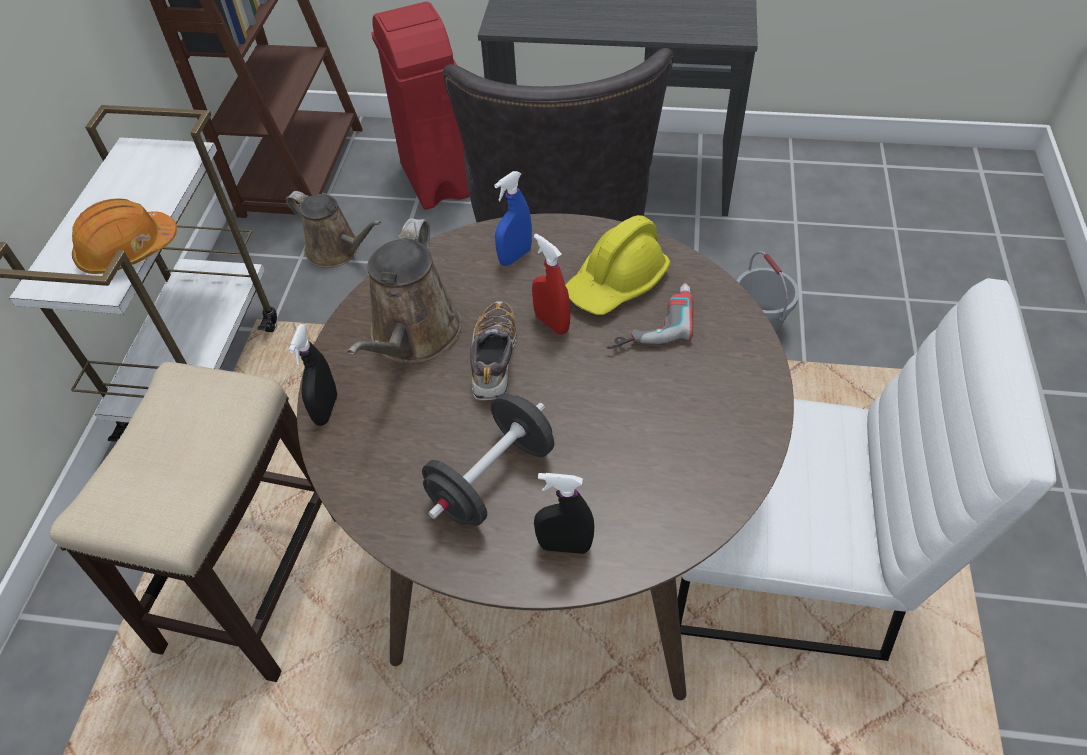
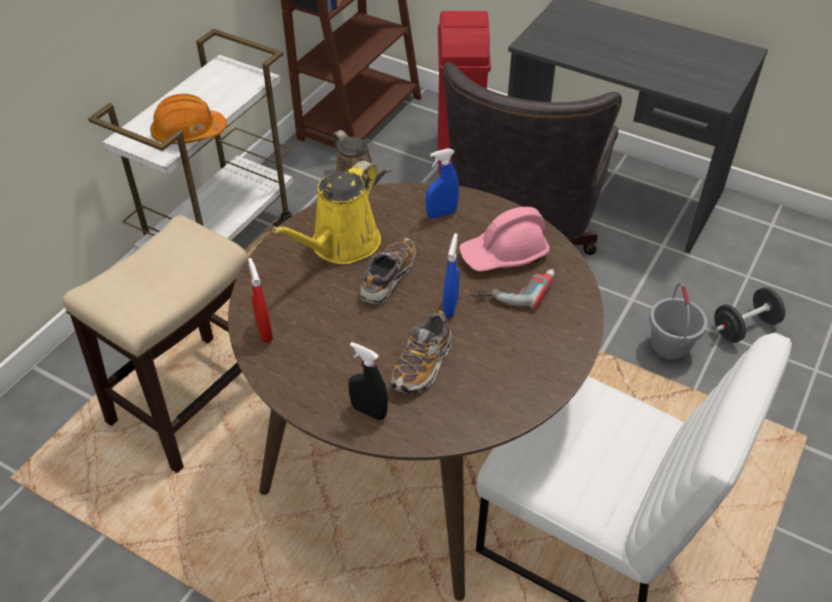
camera: 20 degrees right, 5 degrees down
black spray bottle [288,324,337,426] -> none
brown watering can [347,218,462,363] -> yellow watering can [272,161,381,264]
black dumbbell [422,393,554,526] -> black dumbbell moved to [714,287,785,343]
red spray bottle [532,234,570,334] -> red spray bottle moved to [248,258,273,343]
yellow hard hat [565,215,670,315] -> pink hard hat [459,207,550,272]
none -> shoe [390,311,452,394]
none -> blue spray bottle [443,233,460,318]

